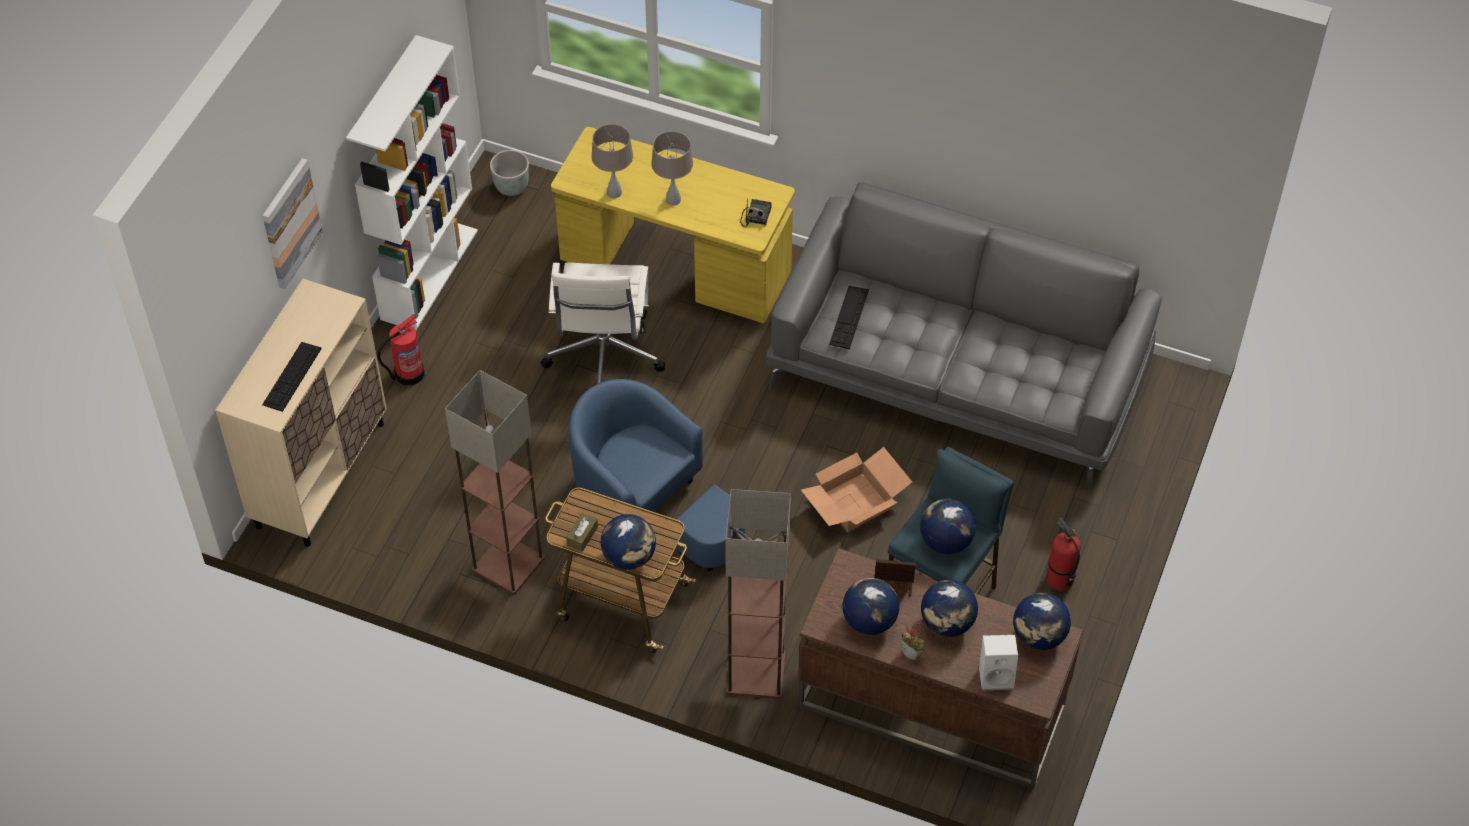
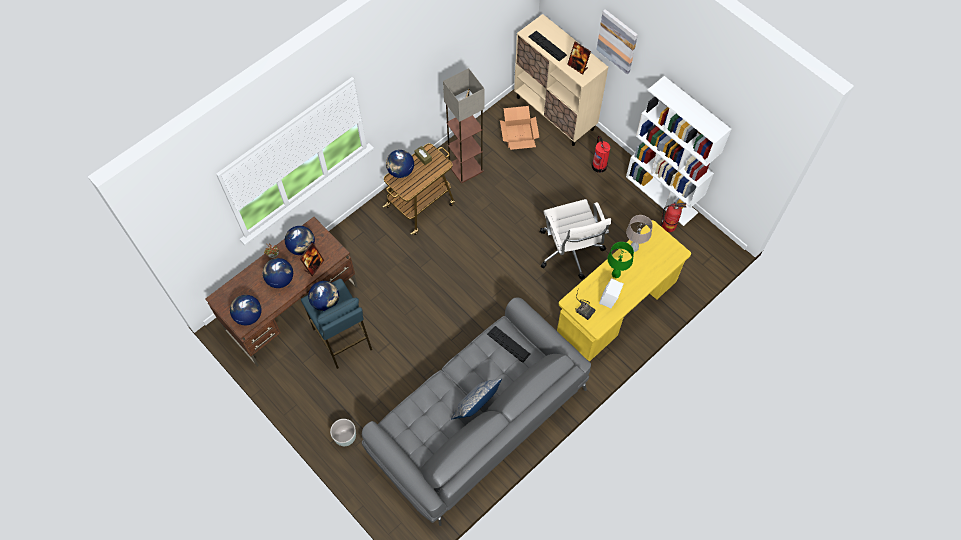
camera: 115 degrees right, 10 degrees up
grey planter [490,150,529,196] -> grey planter moved to [330,419,356,446]
white office chair [541,262,665,384] -> white office chair turned 135 degrees counterclockwise [540,199,611,280]
blue armchair [568,379,745,571] -> none
beige table lamp [651,131,693,205] -> green table lamp [608,242,634,278]
floor lamp [725,489,791,699] -> none
cardboard box [801,447,912,531] -> cardboard box moved to [500,106,539,150]
white speaker [979,635,1018,690] -> white speaker moved to [599,278,624,308]
fire extinguisher [1046,518,1081,591] -> fire extinguisher moved to [661,203,686,232]
none -> pillow [451,379,502,420]
none -> picture frame [567,41,591,75]

